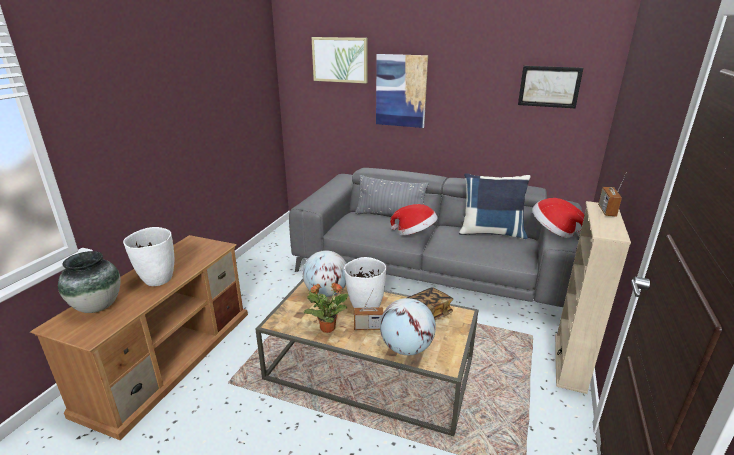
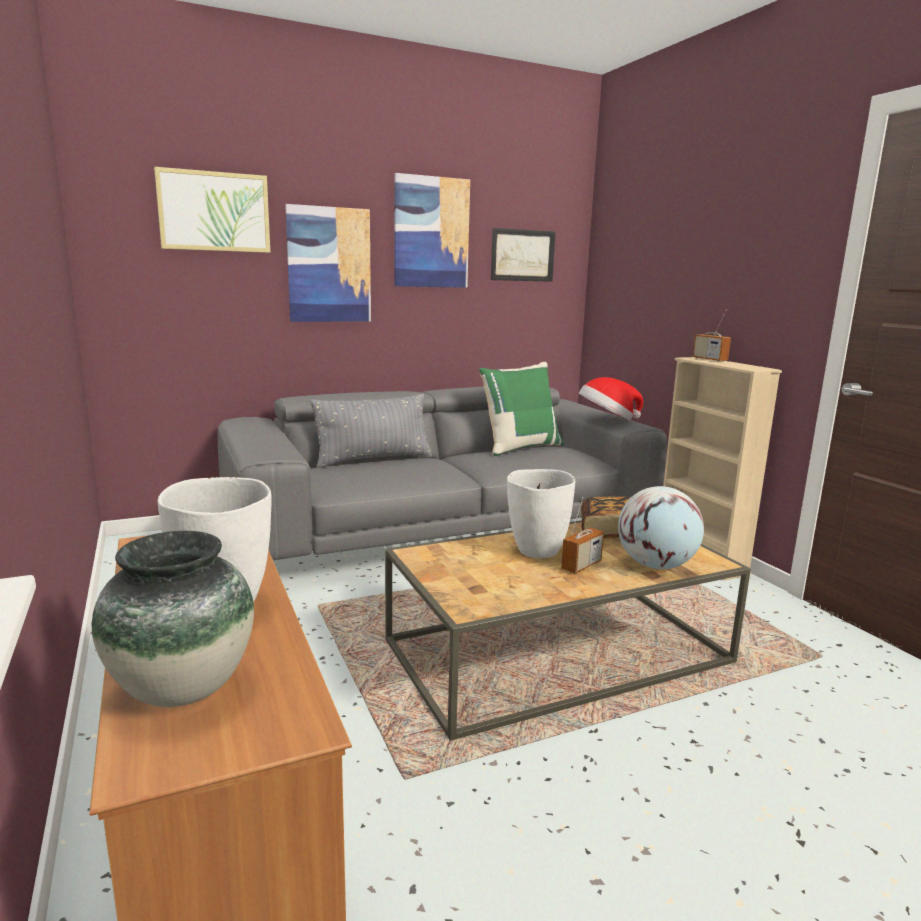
camera: 45 degrees left, 10 degrees down
globe [303,250,347,297] -> none
potted plant [304,283,348,333] -> none
hat [390,204,438,235] -> none
blue pillow [459,173,530,239] -> green pillow [479,362,564,456]
none -> picture [394,173,470,288]

